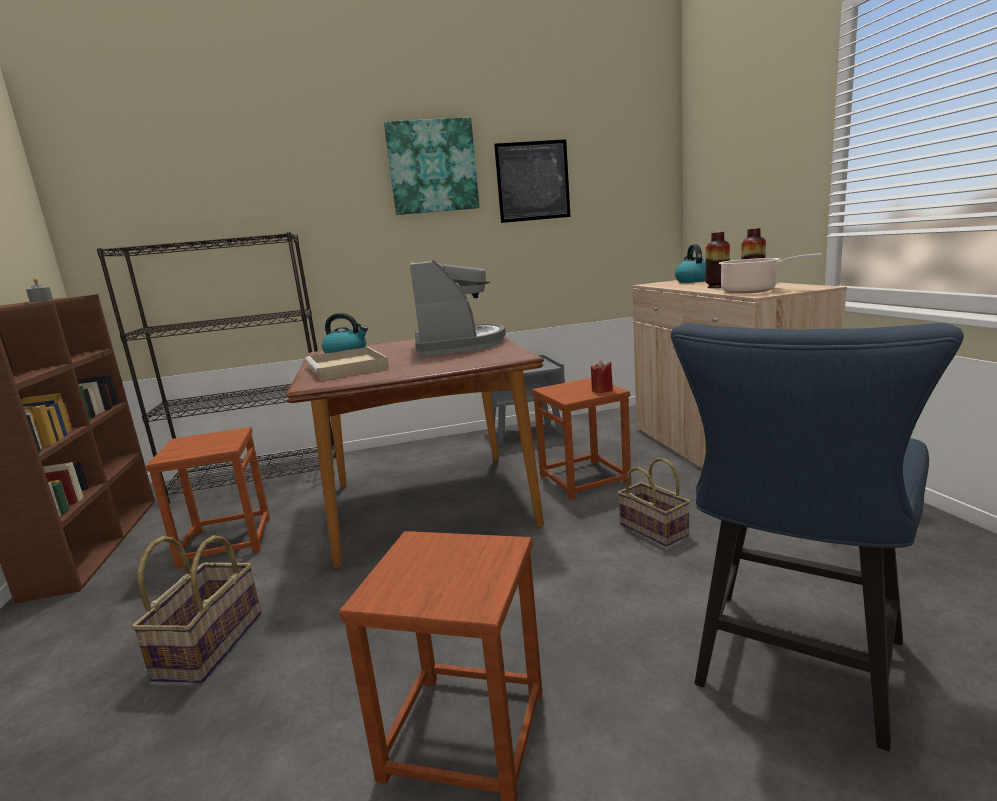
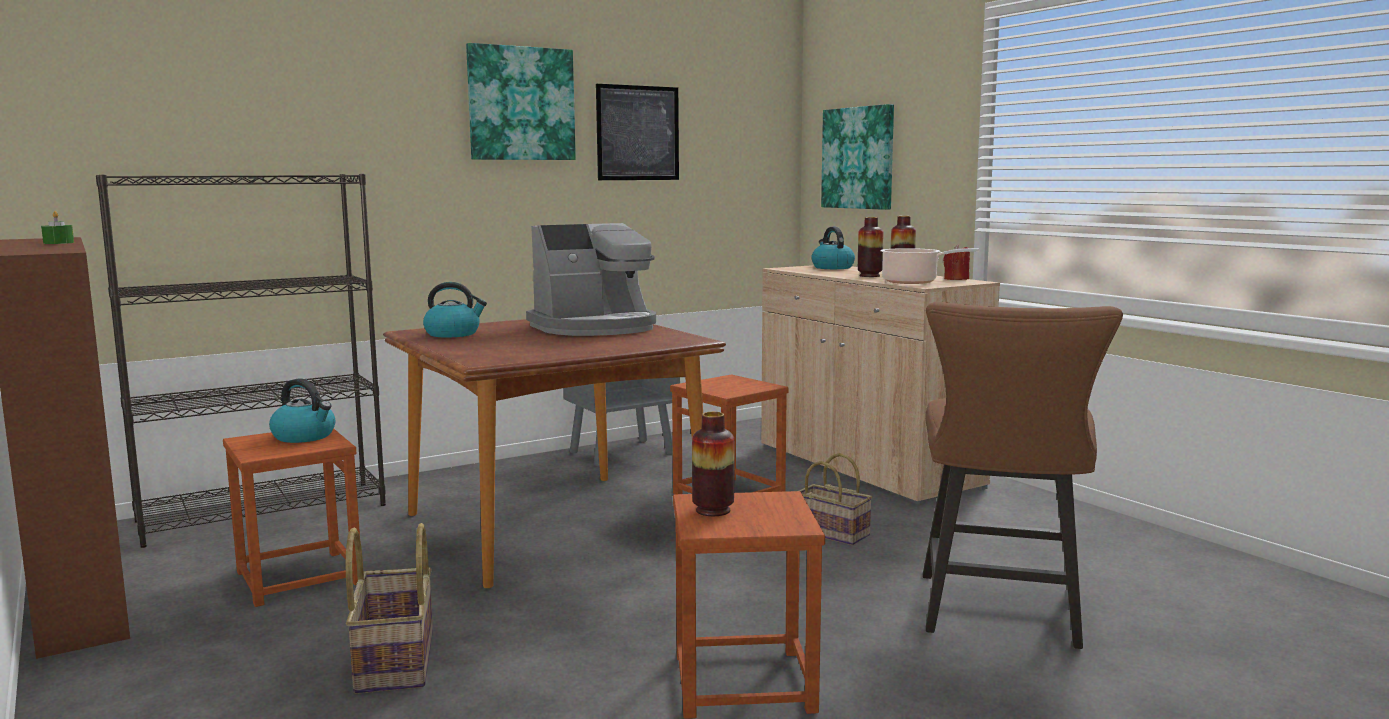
camera: 20 degrees left, 5 degrees down
grey candle [26,278,53,302] -> green candle [41,211,74,244]
beige tray [305,347,389,381] -> none
coffee machine [410,260,506,356] -> coffee machine turned 90 degrees clockwise [526,223,656,336]
red candle [591,360,613,393] -> red candle moved to [943,245,970,280]
blue chair [671,323,964,751] -> brown chair [923,302,1123,649]
none -> kettle [269,378,335,443]
none -> vase [692,412,734,516]
none -> picture [821,104,894,210]

